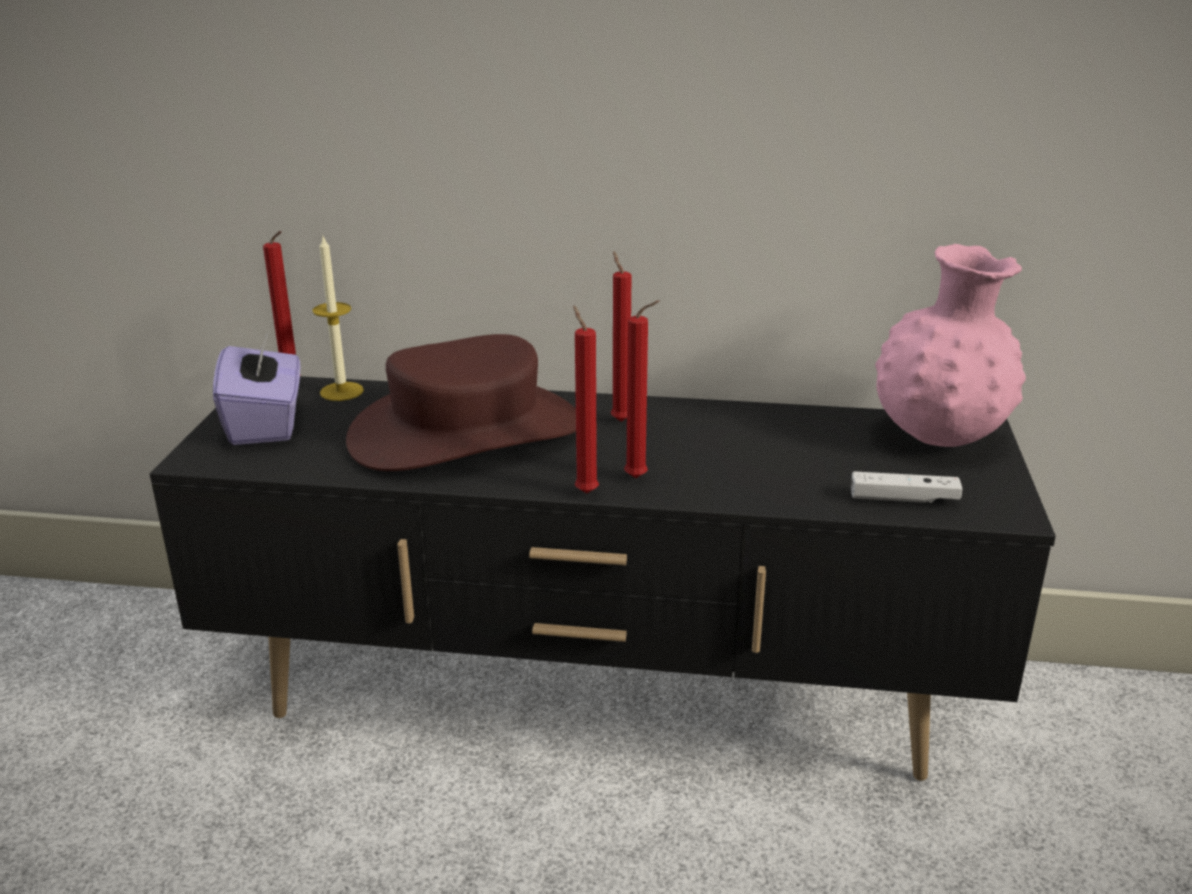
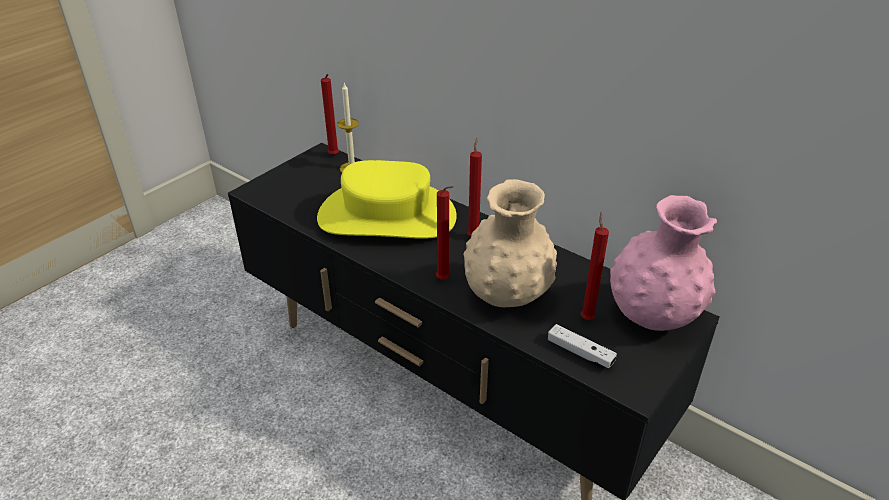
camera: 30 degrees right, 10 degrees up
purple tissue box [213,328,300,445] -> none
brown hat [346,334,576,471] -> yellow hat [317,160,457,239]
red candle [573,305,599,493] -> red candle moved to [580,212,609,320]
none -> beige vase [464,179,557,307]

